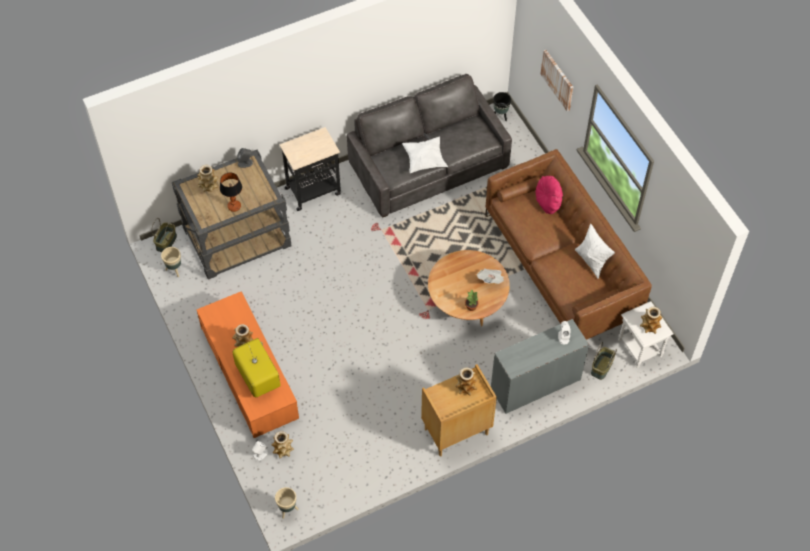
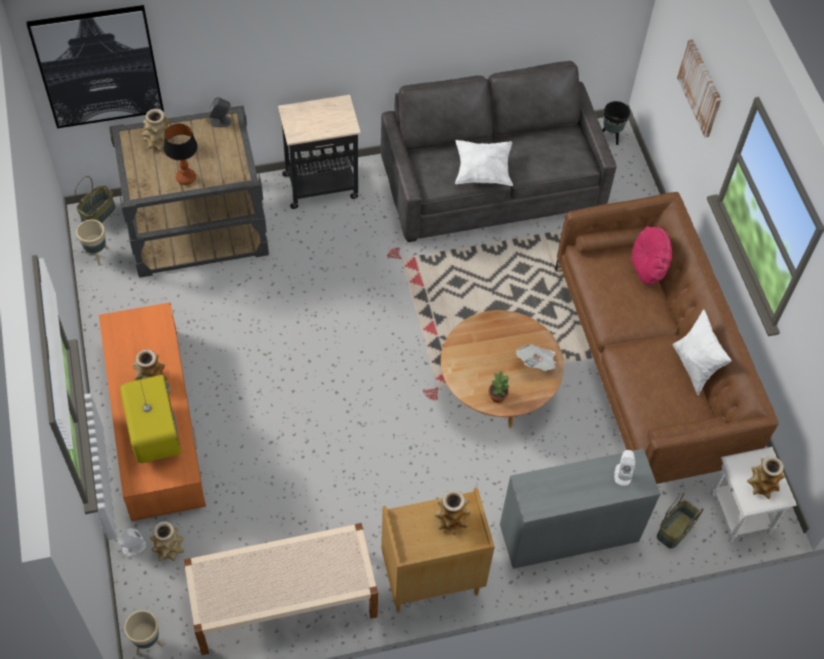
camera: 10 degrees right, 0 degrees up
none -> picture [26,5,164,128]
none -> beige bench [183,523,378,655]

